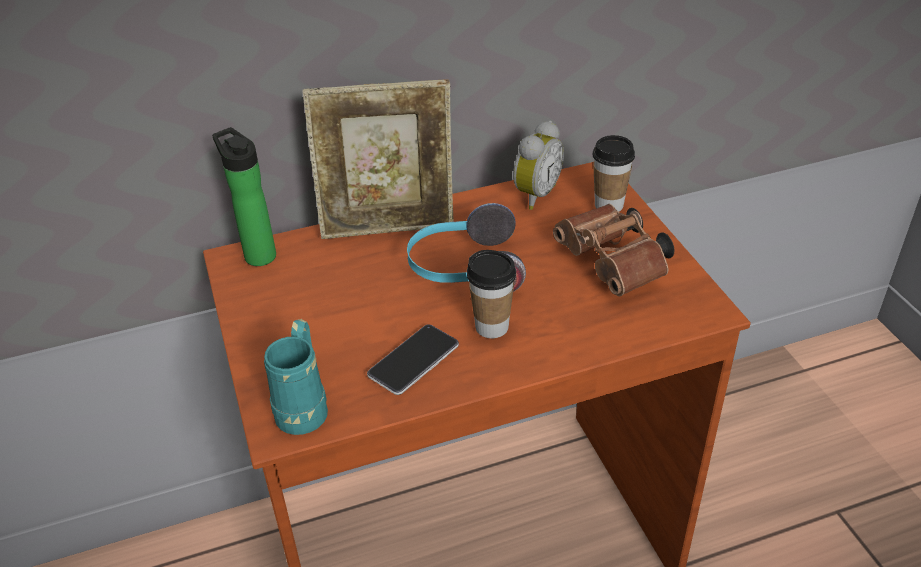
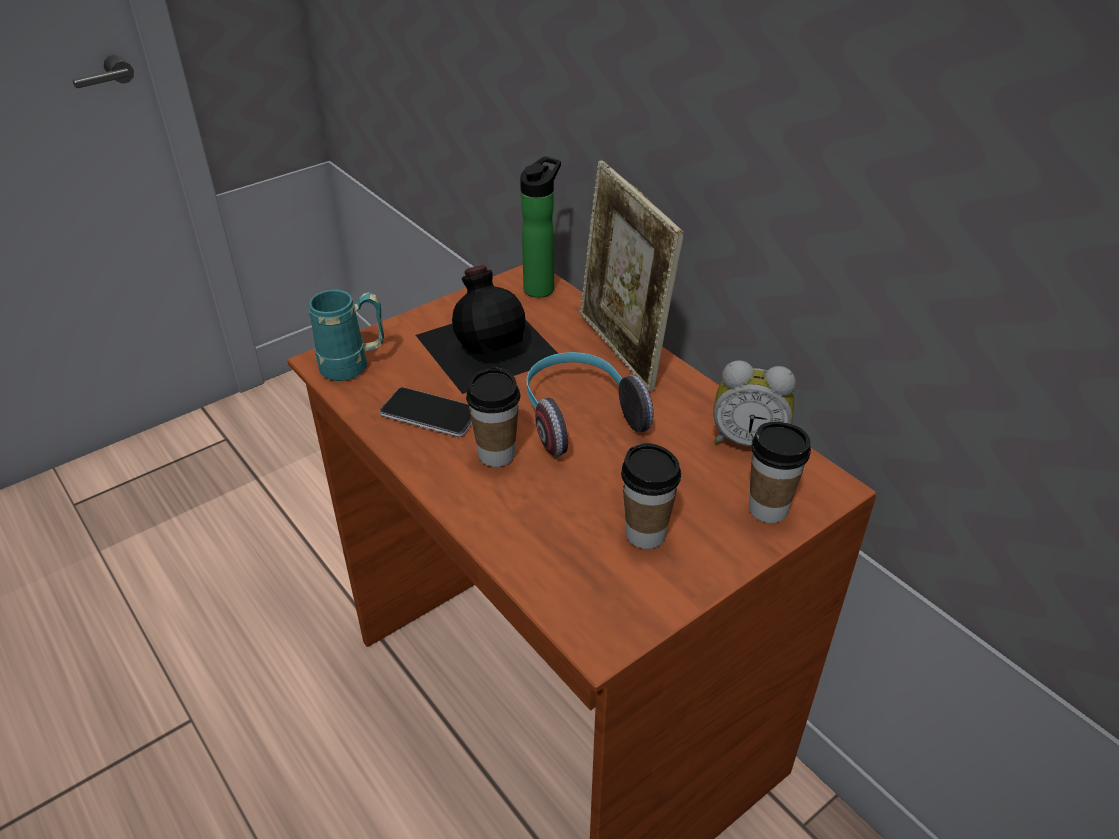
camera: 70 degrees right, 0 degrees up
brown binoculars [553,204,674,296] -> cup [621,443,681,549]
none -> black bottle [416,265,558,394]

